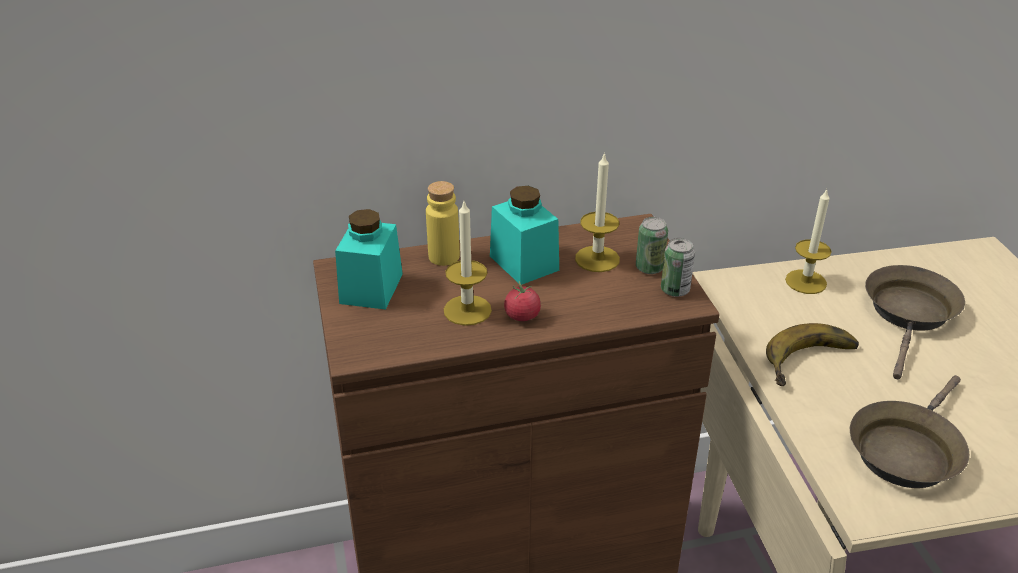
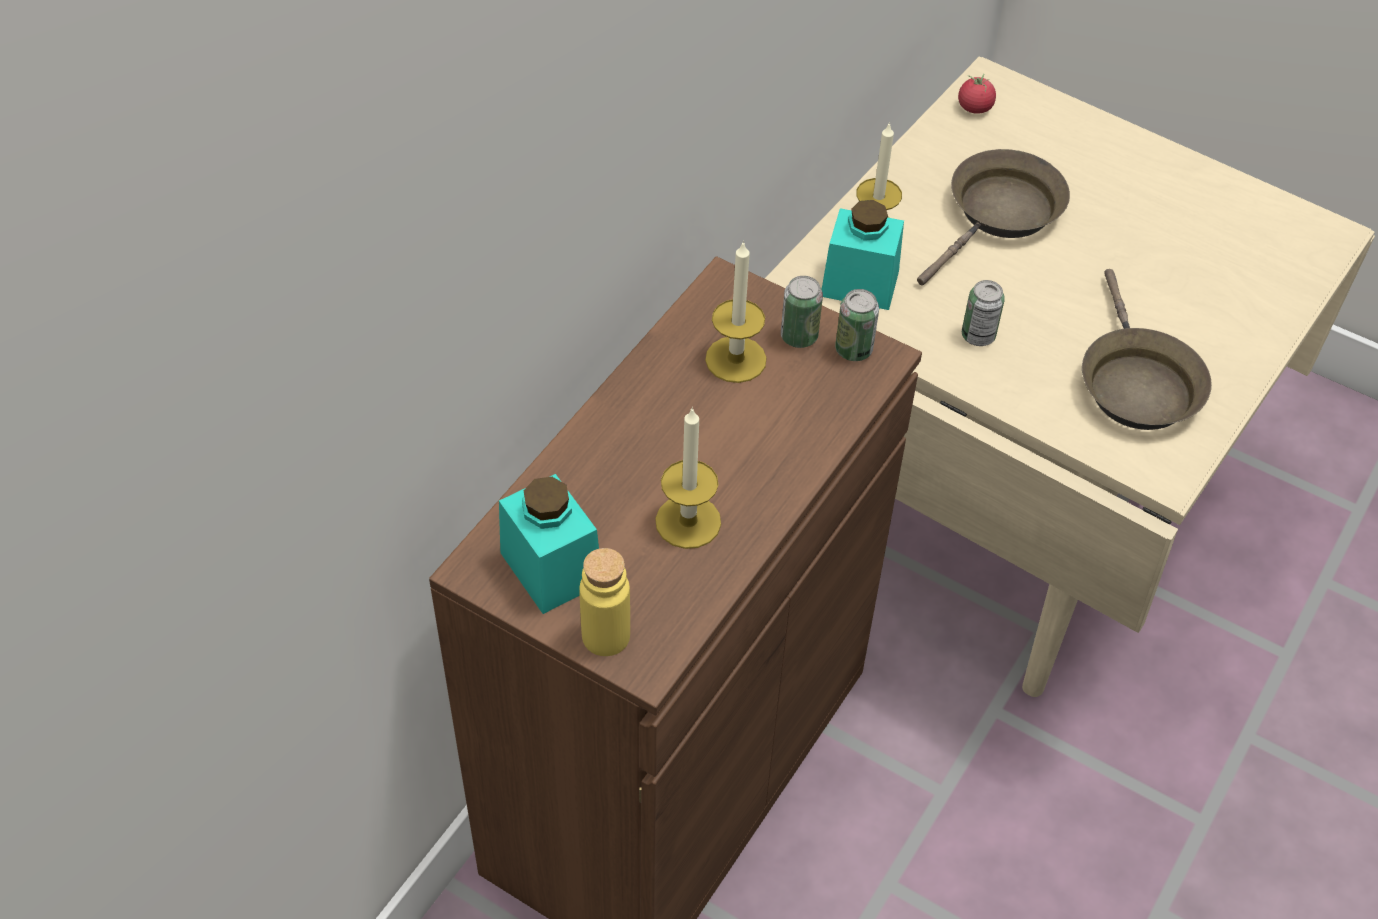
camera: 45 degrees left, 15 degrees up
yellow bottle [426,181,460,266] -> yellow bottle moved to [579,548,630,656]
turquoise jar [490,186,559,285] -> turquoise jar moved to [822,200,904,310]
tomato [504,281,541,321] -> tomato moved to [958,74,996,114]
banana [766,323,859,386] -> can [962,280,1005,346]
brown frying pan [865,265,965,379] -> brown frying pan turned 60 degrees clockwise [917,149,1070,285]

